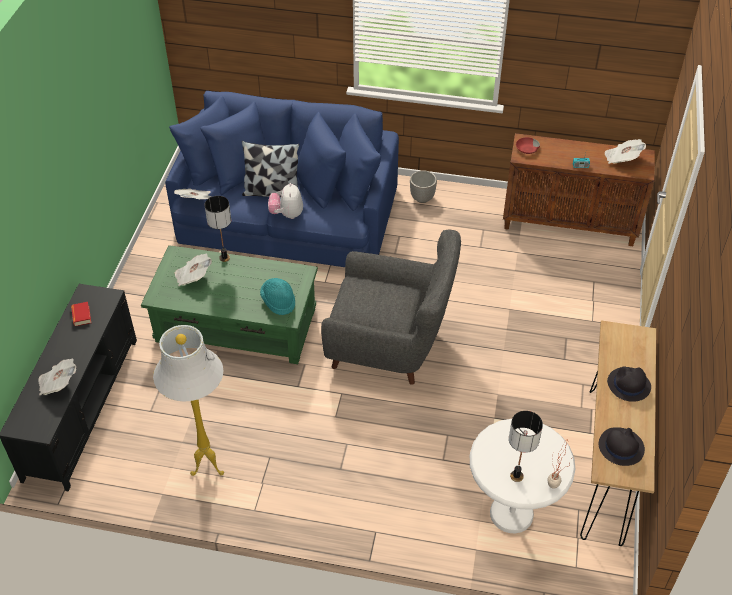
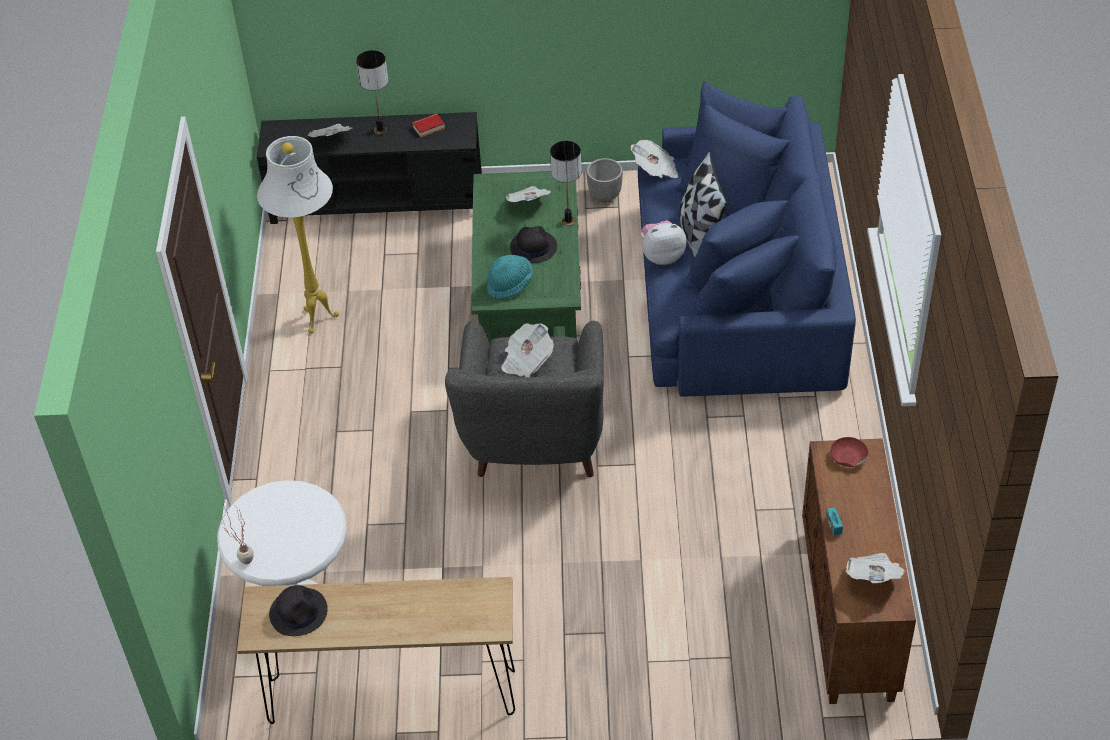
camera: 80 degrees right, 0 degrees up
planter [410,170,437,203] -> planter moved to [586,158,623,202]
table lamp [509,411,543,482] -> table lamp moved to [356,50,388,135]
black hat [607,366,651,402] -> black hat moved to [510,226,557,263]
none -> newspaper [501,323,554,377]

